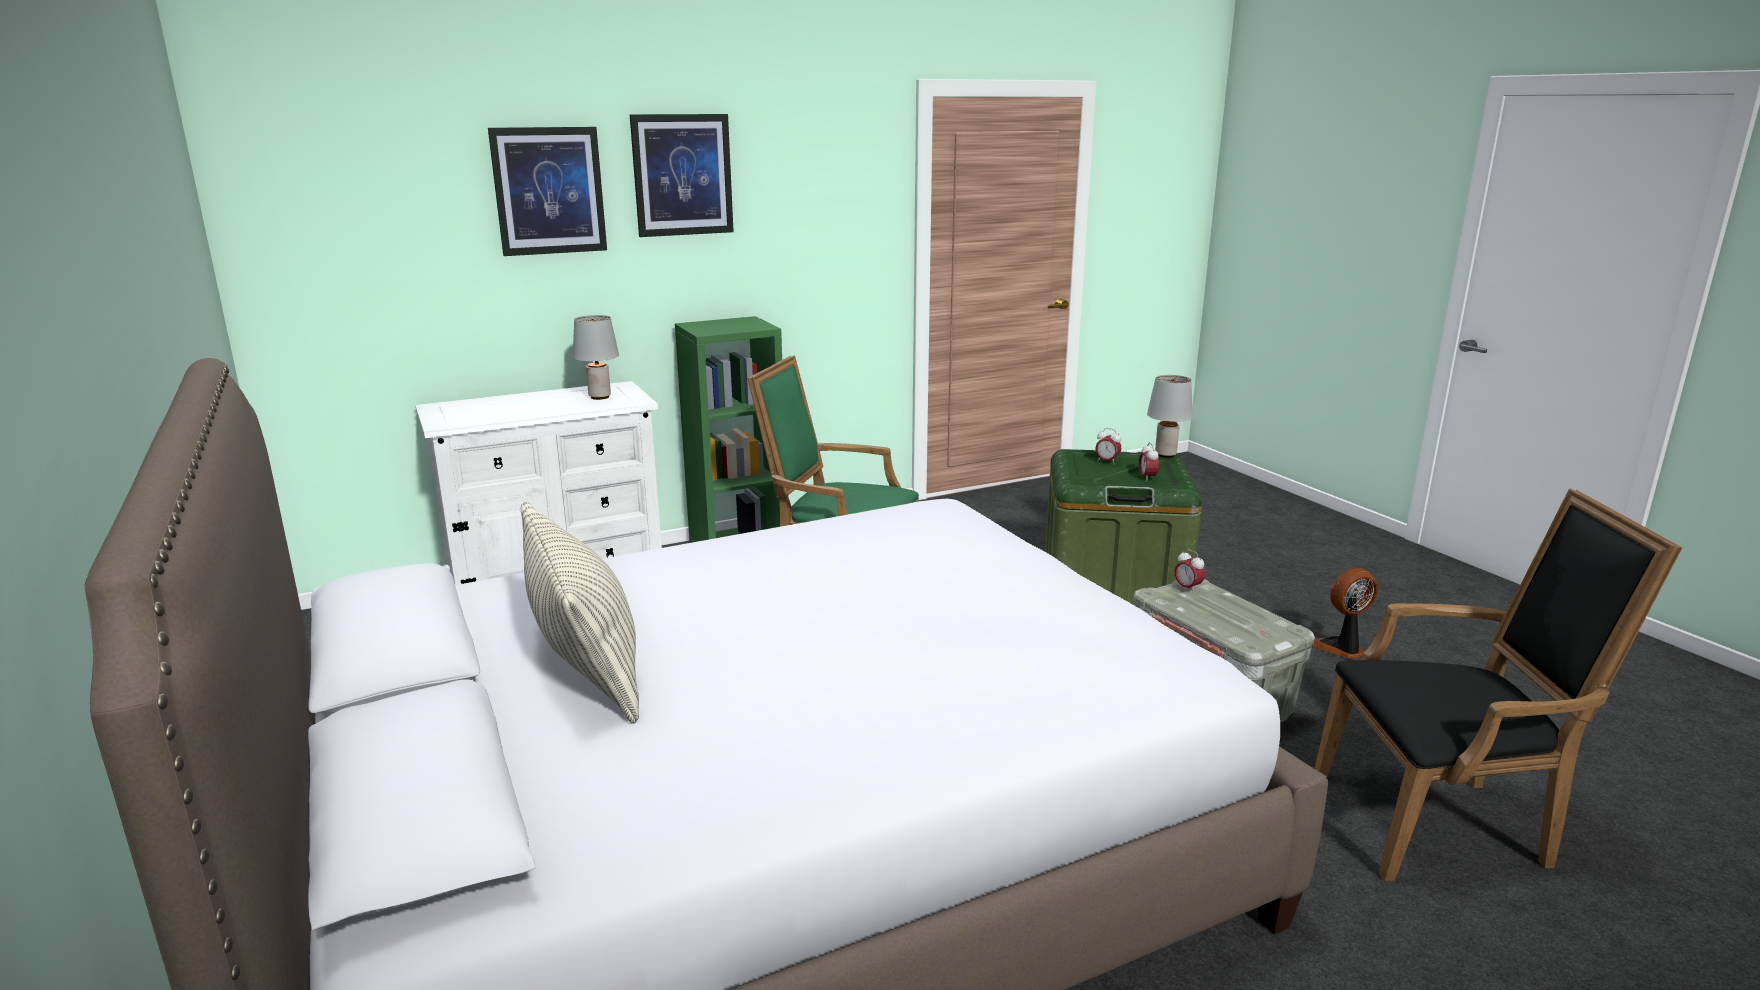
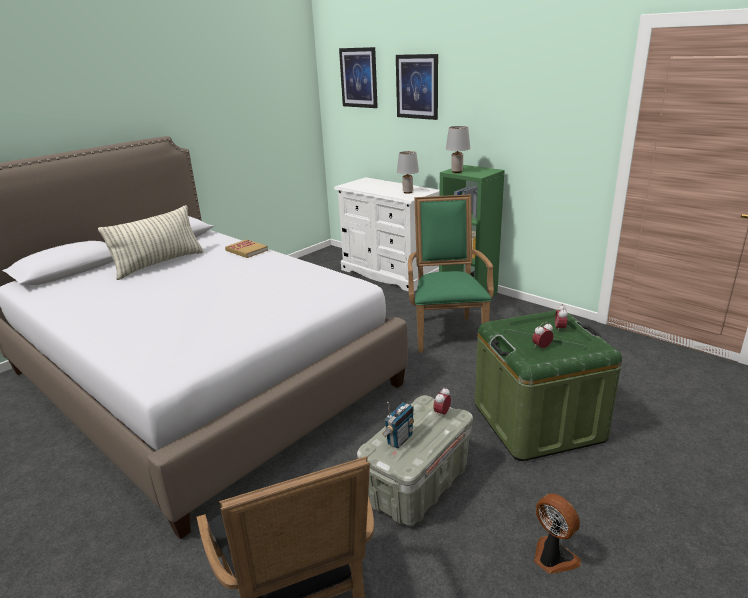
camera: 70 degrees right, 5 degrees up
picture [630,114,734,237] -> picture moved to [339,47,378,108]
grey table lamp [1147,375,1193,458] -> grey table lamp moved to [446,126,470,173]
none -> book [225,239,268,258]
none -> radio [382,402,414,448]

